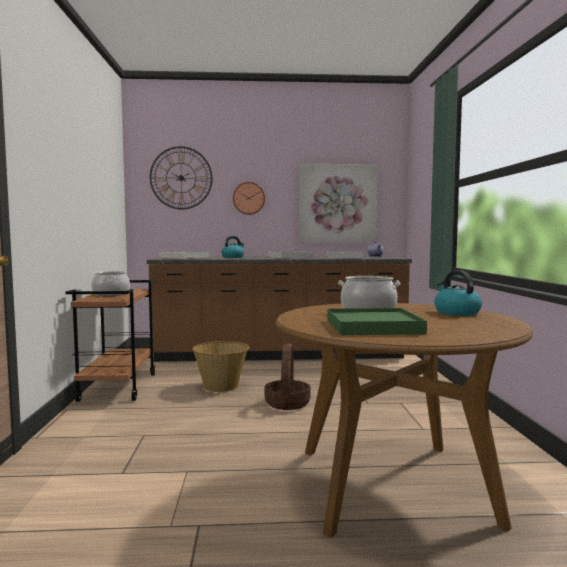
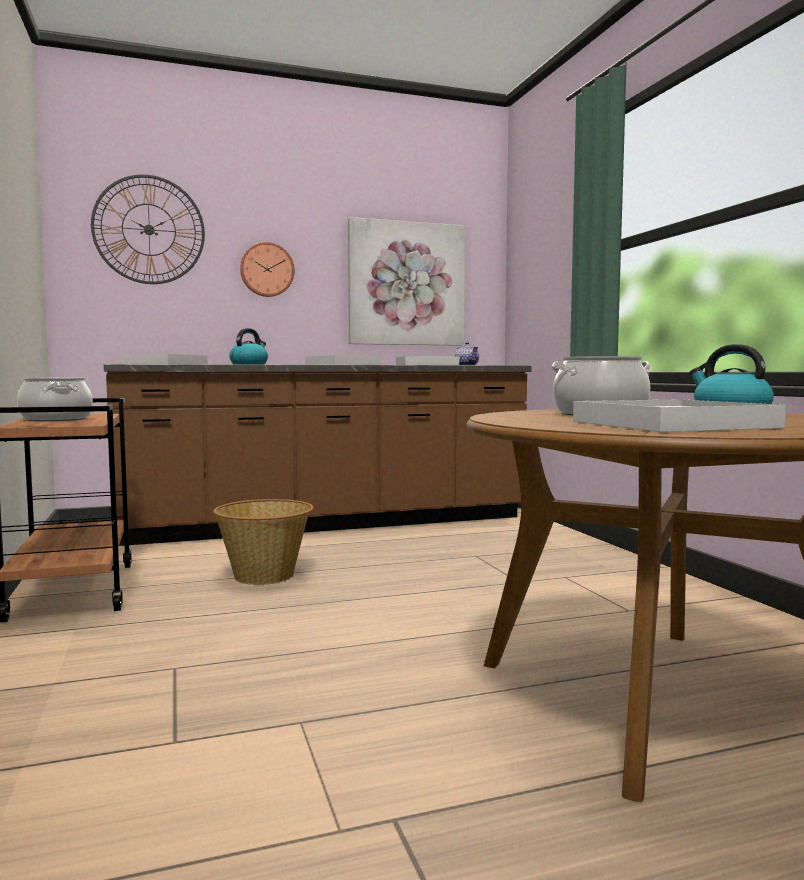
camera: 15 degrees left, 0 degrees up
basket [265,344,311,410] -> none
green tray [327,308,427,335] -> white tray [573,399,786,432]

